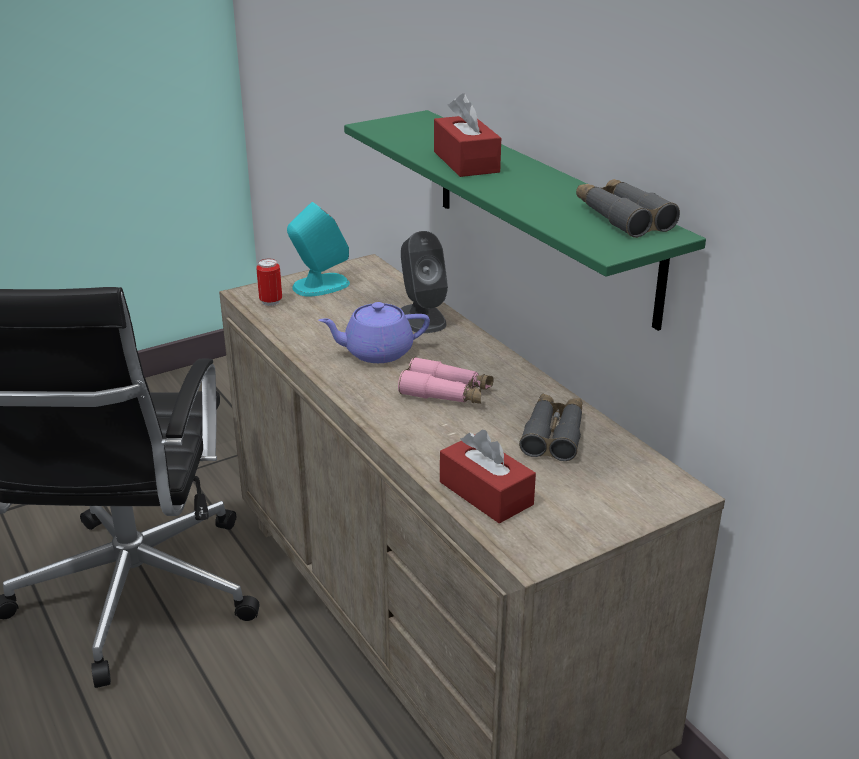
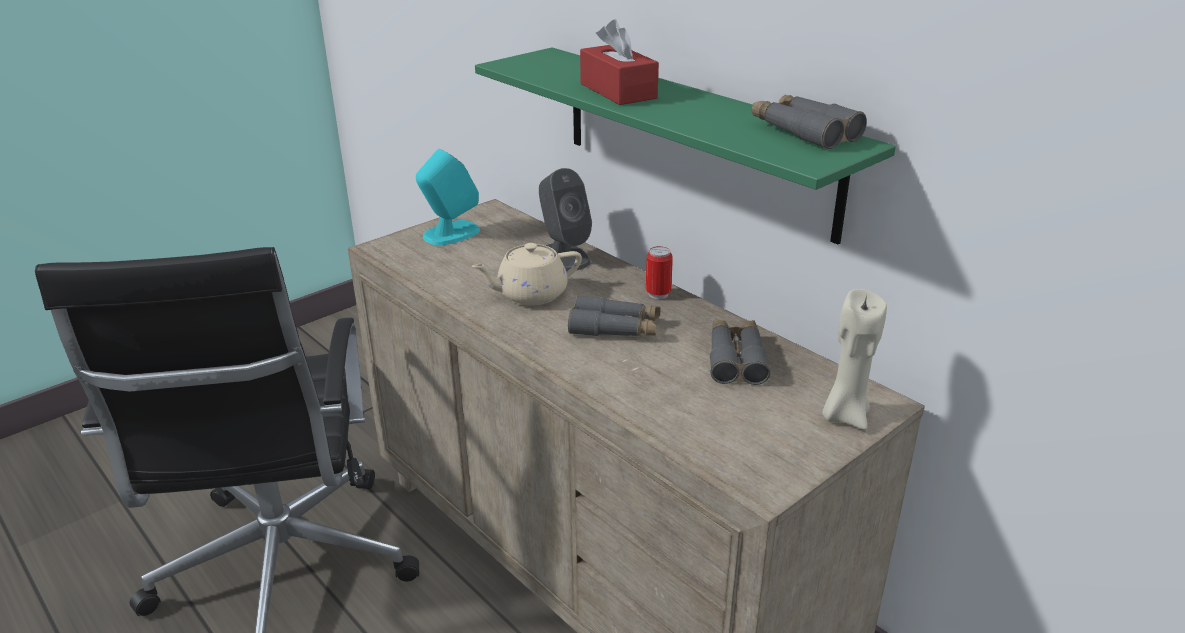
camera: 10 degrees left, 0 degrees up
can [256,259,282,306] -> can moved to [646,246,673,299]
purple teapot [319,302,430,363] -> beige teapot [472,243,582,306]
pink binoculars [398,357,493,404] -> grey binoculars [568,295,661,336]
red tissue box [440,430,536,523] -> none
none -> beige candle [822,289,887,430]

